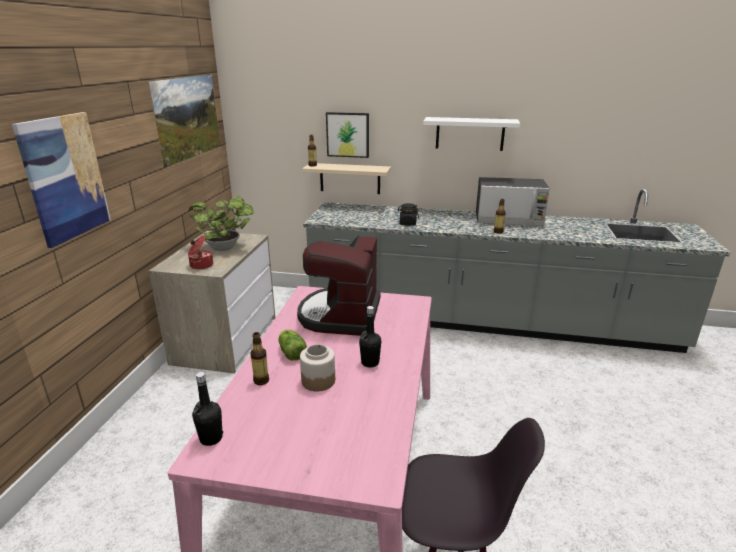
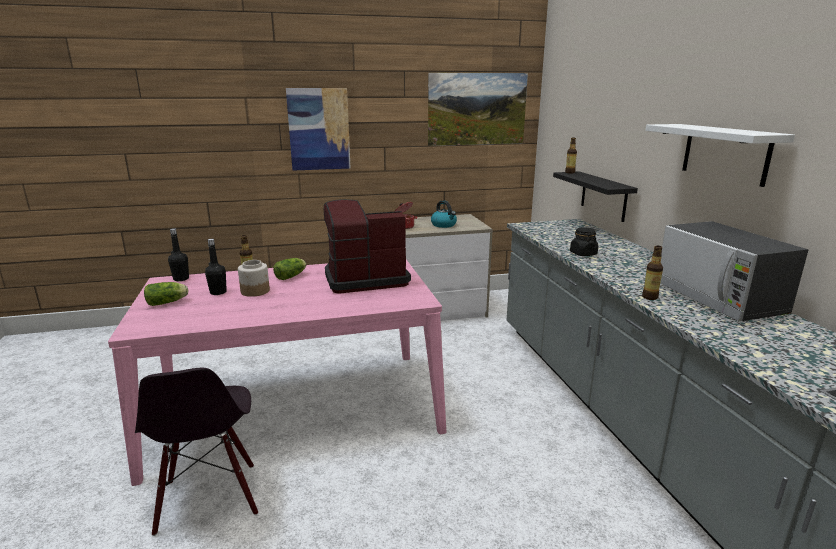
camera: 65 degrees right, 5 degrees down
potted plant [189,196,254,251] -> kettle [431,200,457,228]
beige shelf [302,163,391,194] -> black shelf [553,171,638,222]
picture [326,112,369,158] -> none
black bottle [359,306,381,368] -> black bottle moved to [205,239,227,295]
none -> lettuce [144,282,188,306]

